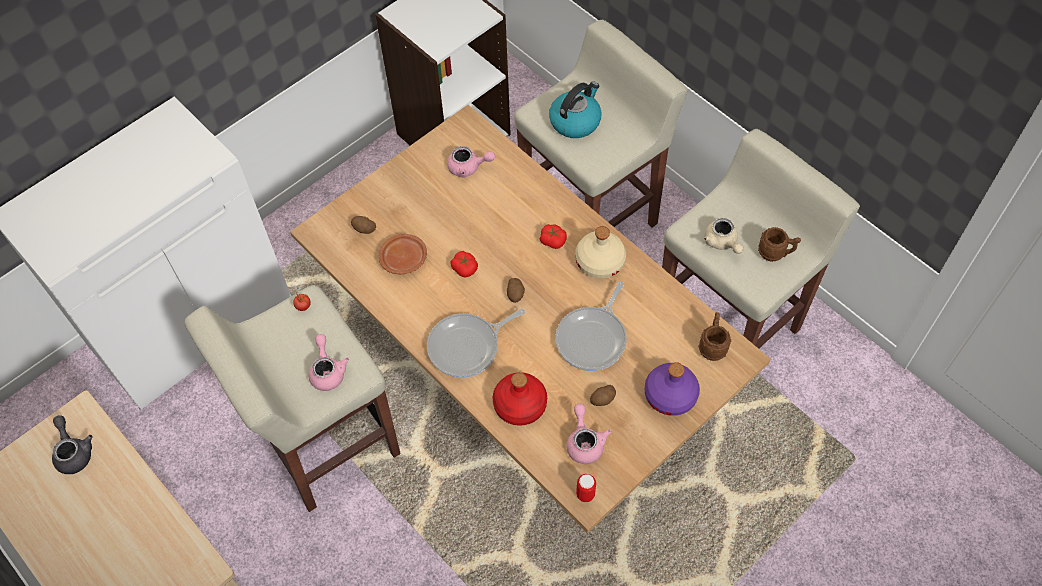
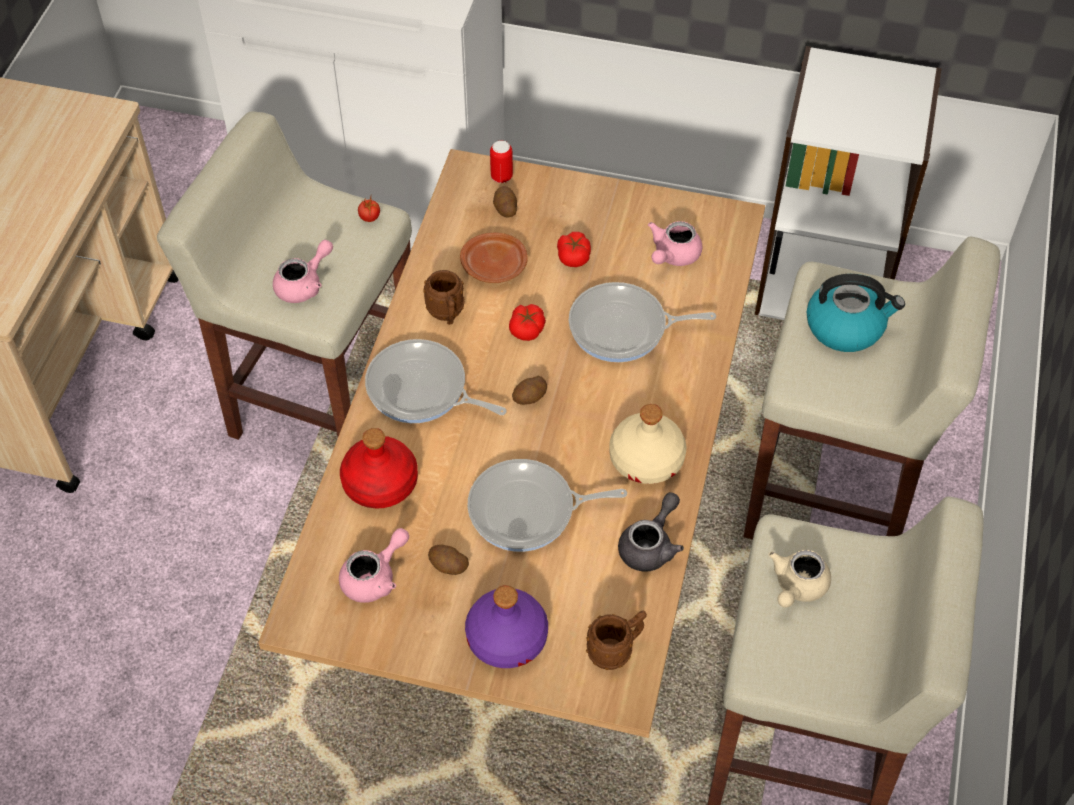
camera: 55 degrees right, 5 degrees down
grey teapot [52,415,93,474] -> grey teapot moved to [618,492,684,572]
pink teapot [447,146,495,178] -> pink teapot turned 60 degrees clockwise [648,221,703,266]
tomato [540,224,567,249] -> tomato moved to [557,232,591,267]
can [576,474,596,503] -> can moved to [490,141,513,183]
brown mug [758,227,801,262] -> brown mug moved to [423,270,465,325]
none -> frying pan [569,282,716,362]

